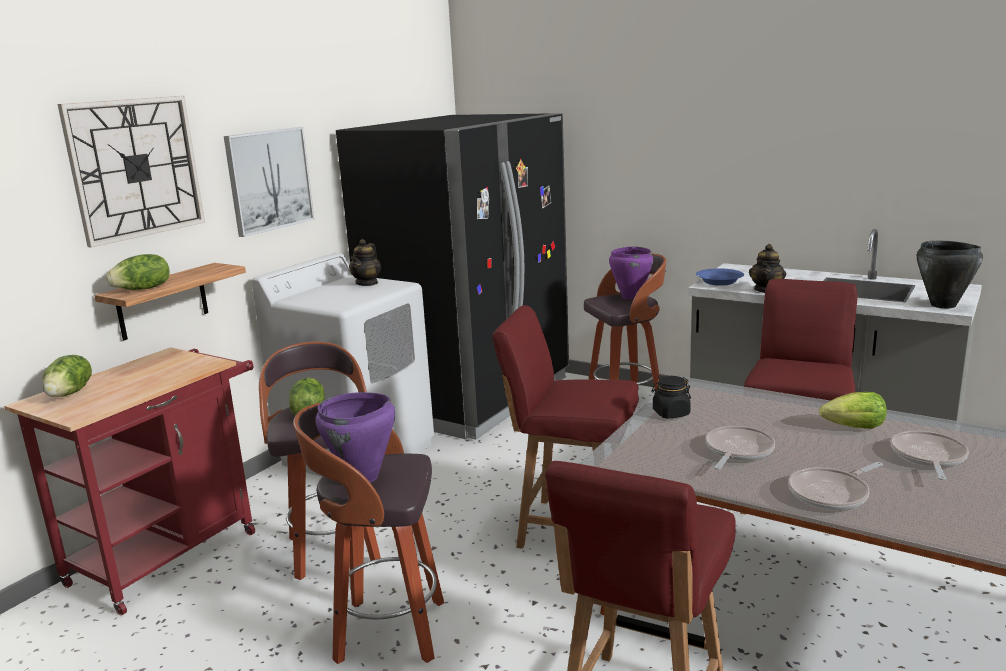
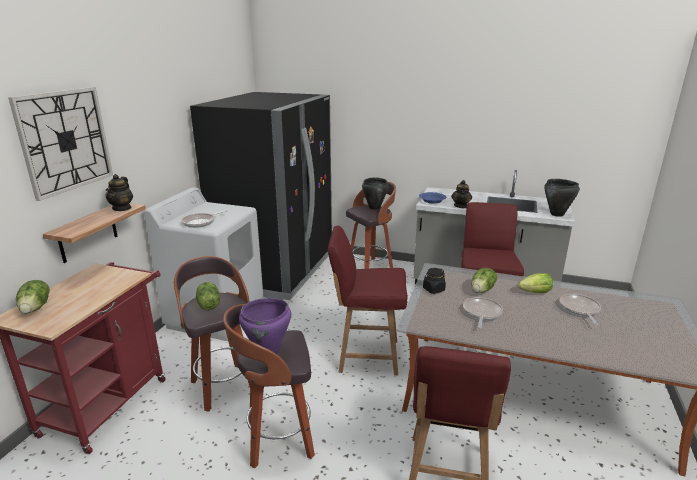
camera: 15 degrees left, 5 degrees up
lettuce [106,254,170,290] -> lettuce moved to [471,268,497,293]
picture [224,127,314,237] -> none
teapot [349,239,381,286] -> teapot moved to [106,174,133,211]
purple cooking pot [609,247,653,300] -> black cooking pot [362,177,388,210]
frying pan [788,462,883,510] -> frying pan moved to [181,210,228,228]

